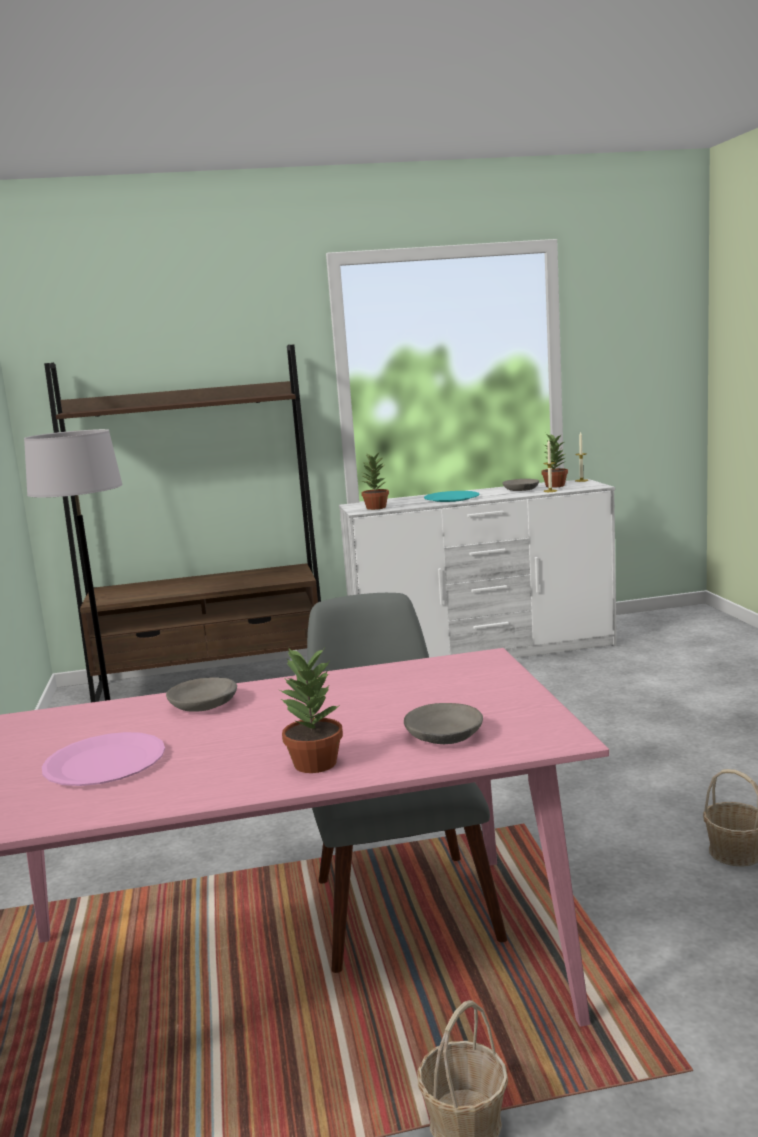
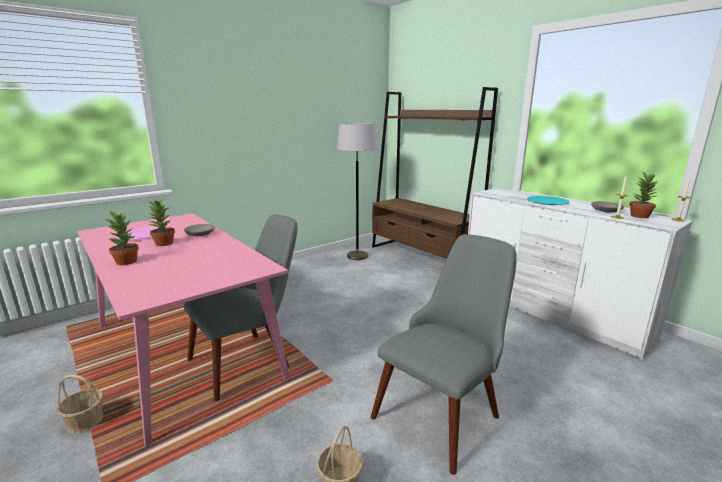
camera: 60 degrees right, 5 degrees up
potted plant [361,452,389,510] -> potted plant moved to [147,199,175,246]
grey bowl [404,703,483,744] -> none
none -> grey chair [371,234,517,475]

